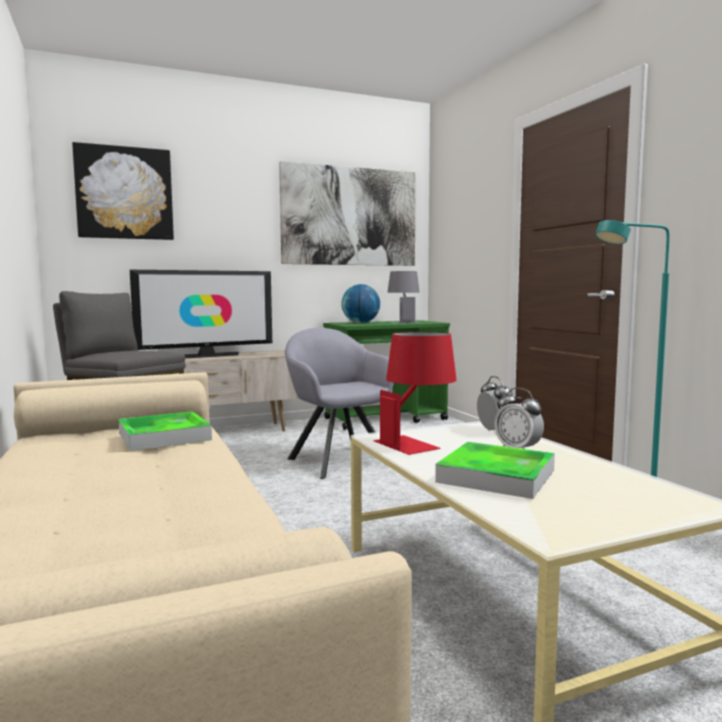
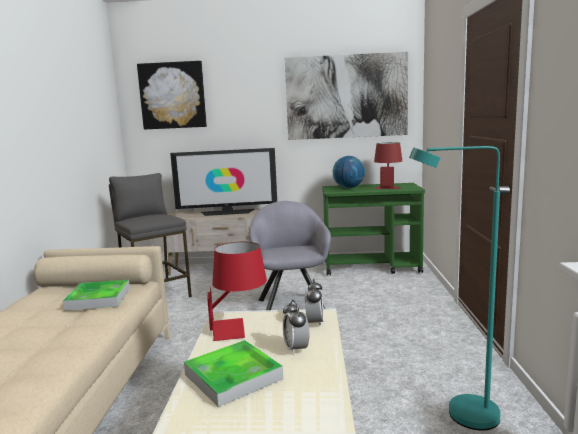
camera: 25 degrees right, 5 degrees up
grey table lamp [387,271,420,323] -> red table lamp [374,142,402,189]

